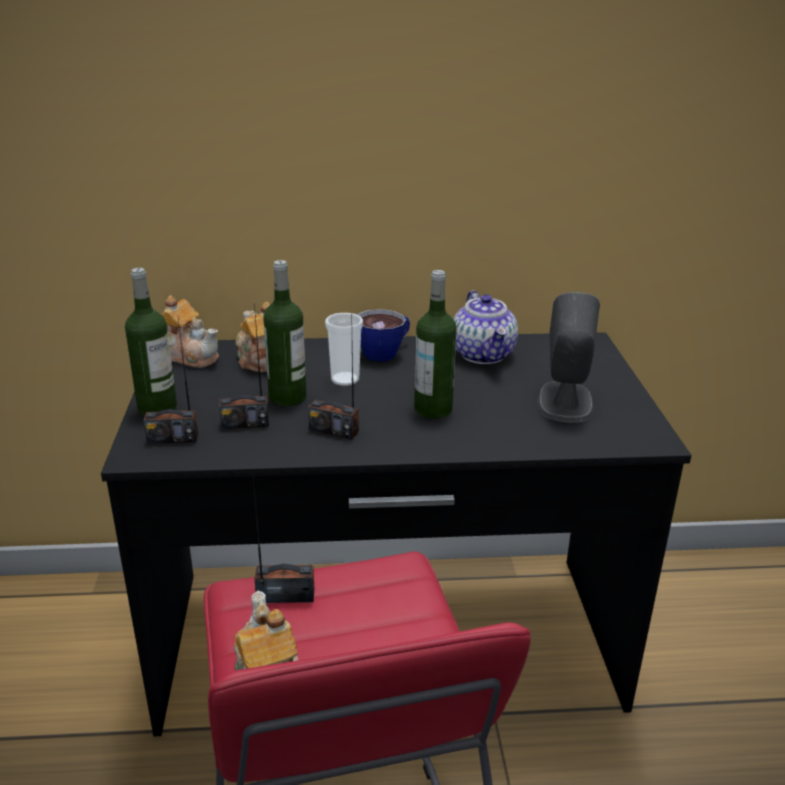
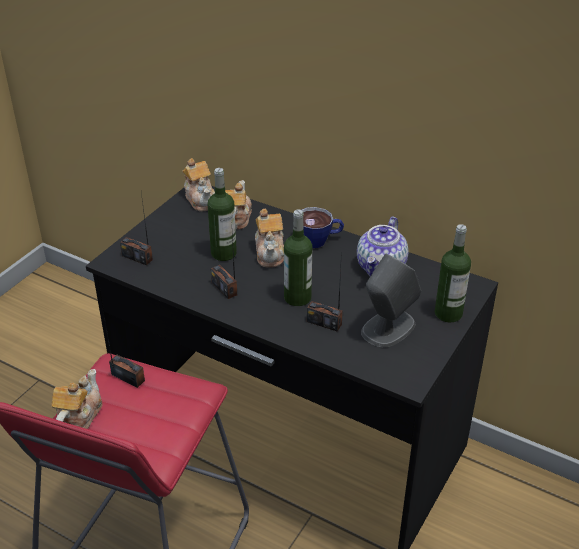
camera: 35 degrees right, 10 degrees up
bottle [125,268,177,416] -> bottle moved to [435,224,471,322]
radio [219,303,269,430] -> radio moved to [307,252,343,332]
cup [325,313,363,386] -> teapot [255,209,284,268]

